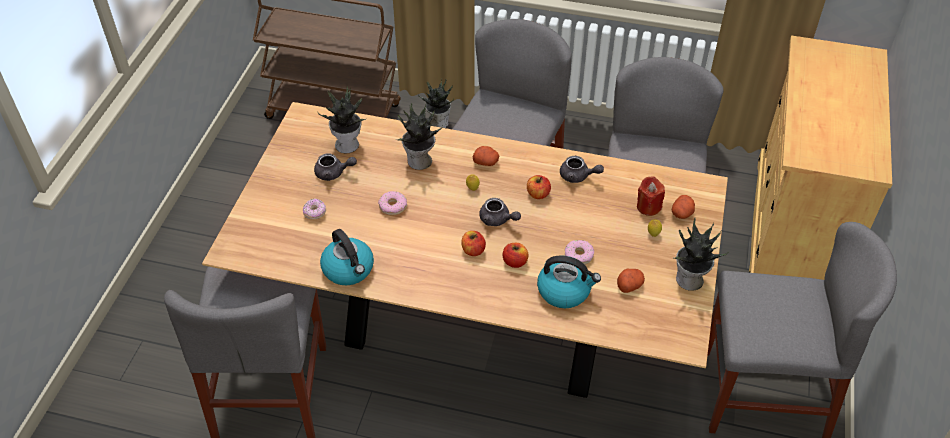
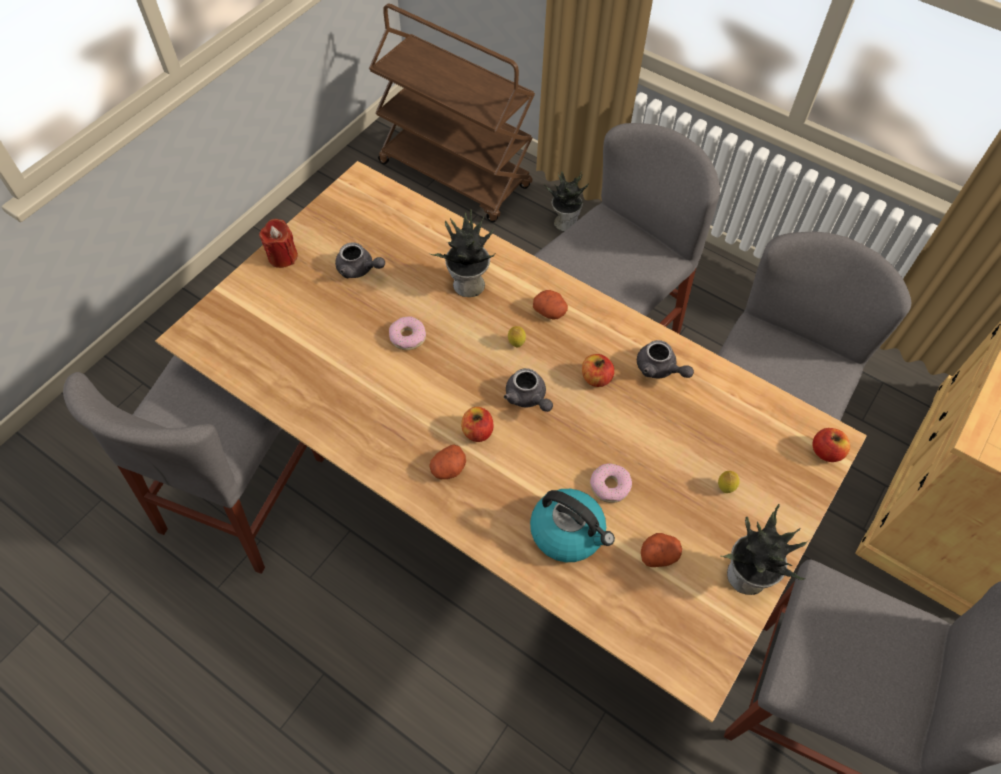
camera: 20 degrees right, 10 degrees up
donut [303,198,326,220] -> none
potted plant [318,86,366,153] -> none
kettle [320,229,374,285] -> none
apple [503,243,529,268] -> apple moved to [812,428,850,462]
red candle [637,176,665,216] -> red candle moved to [259,219,298,268]
potato [672,195,695,219] -> potato moved to [429,444,466,479]

